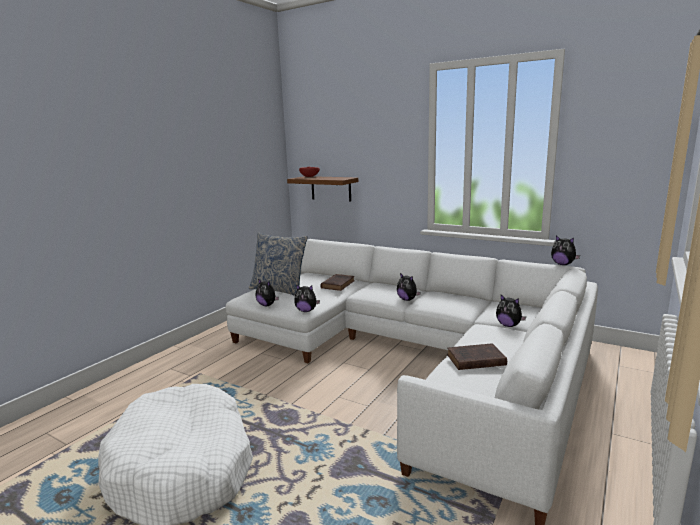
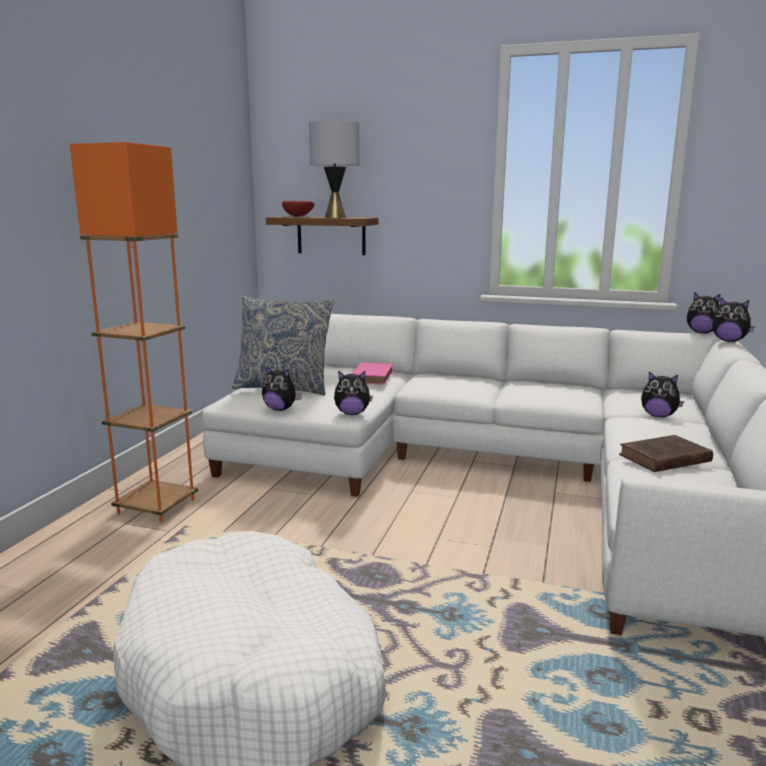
camera: 15 degrees left, 0 degrees up
brown book [320,274,355,291] -> pink book [352,362,393,385]
plush toy [397,273,421,301] -> plush toy moved to [712,298,755,342]
none -> orange floor lamp [70,142,198,522]
none -> grey table lamp [309,120,360,218]

